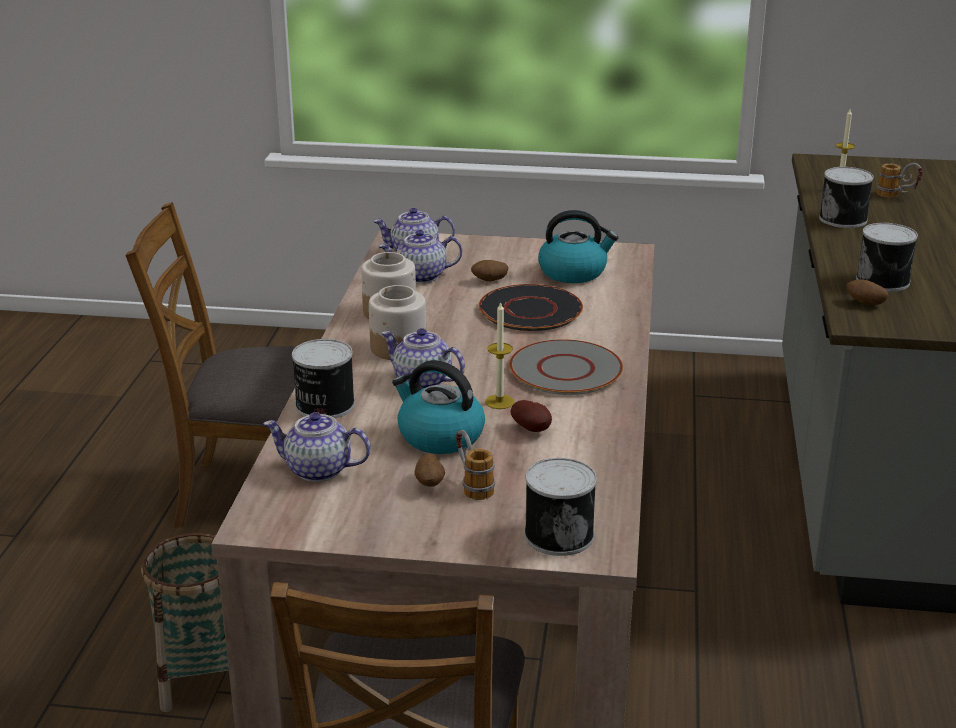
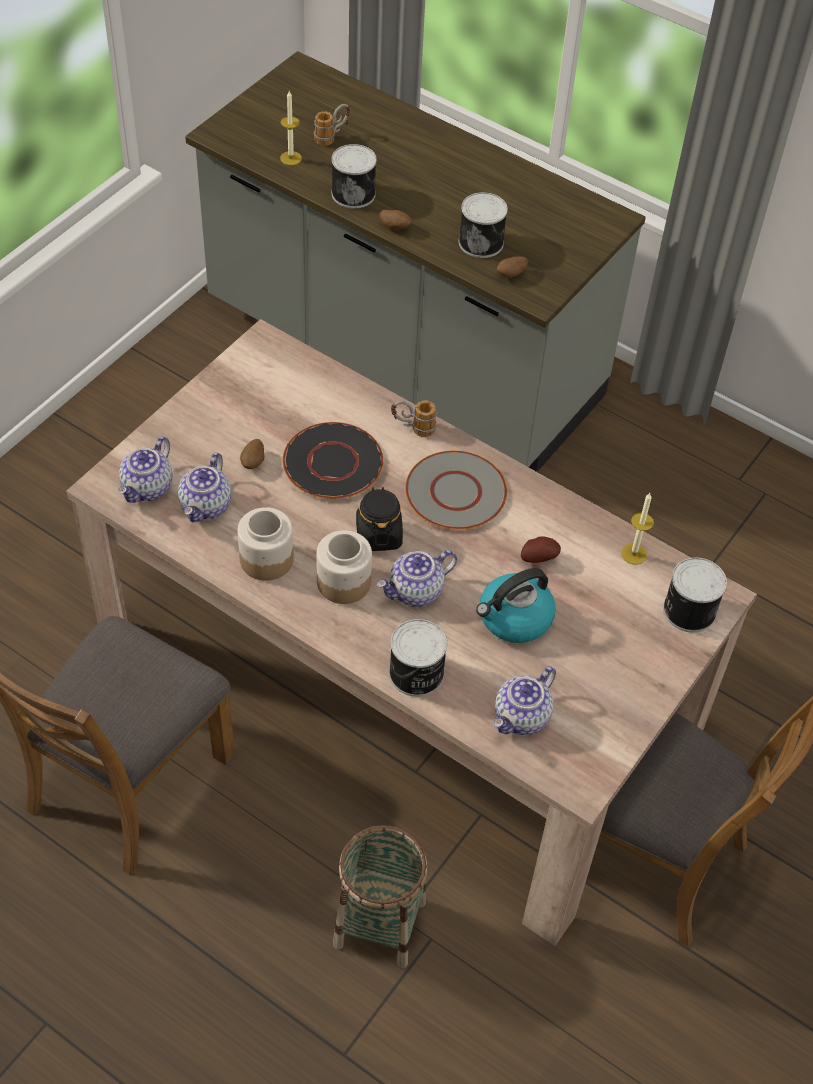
camera: 65 degrees left, 25 degrees up
potato [415,453,445,487] -> potato moved to [380,209,412,229]
mug [456,430,495,500] -> mug moved to [391,400,437,437]
candle [485,301,514,409] -> candle moved to [621,493,654,564]
kettle [538,210,619,283] -> none
none -> black jar [356,487,403,551]

